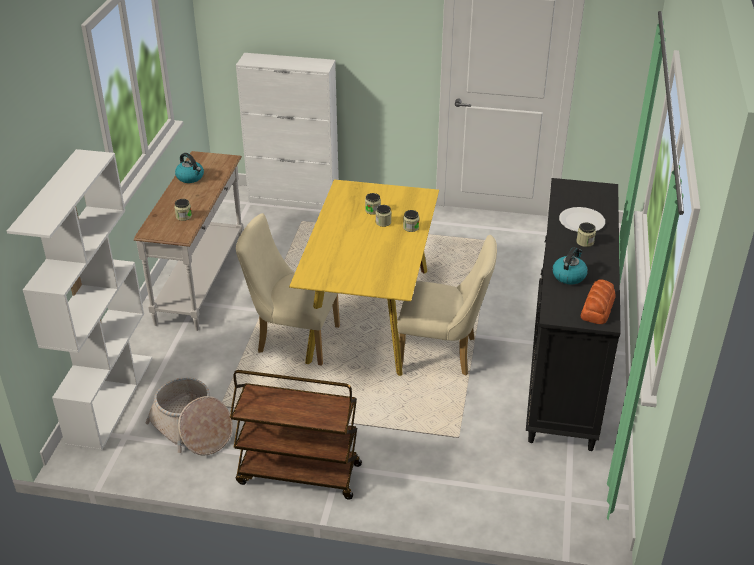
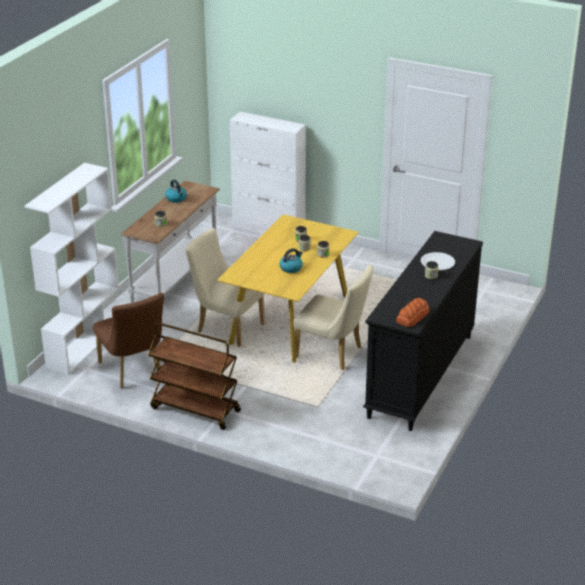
camera: 15 degrees right, 5 degrees down
basket [145,377,233,456] -> brown chair [93,293,164,389]
kettle [553,247,588,285] -> kettle moved to [279,248,303,273]

